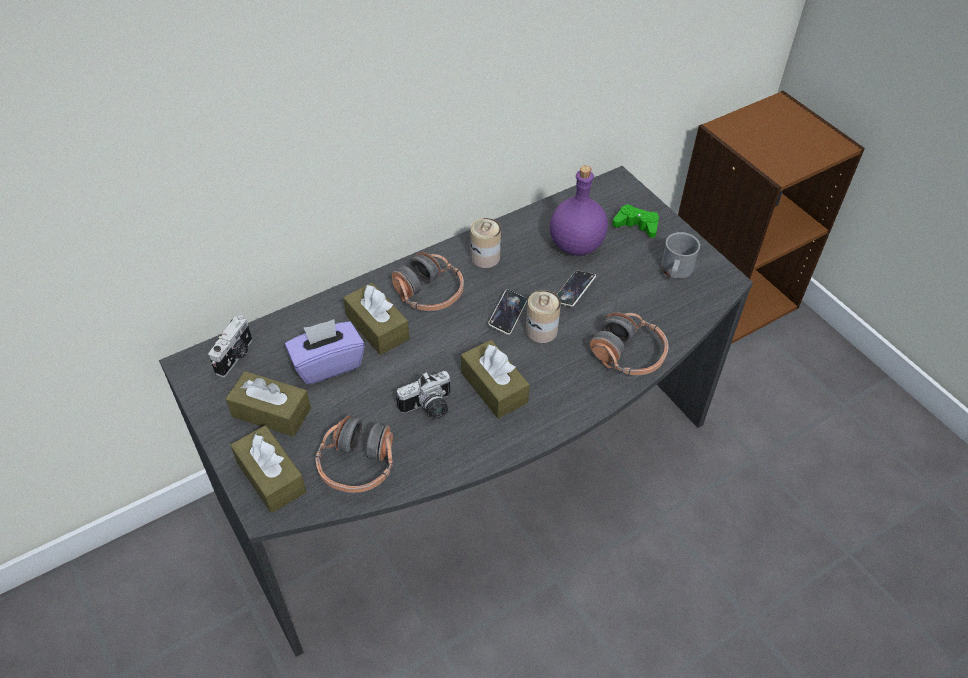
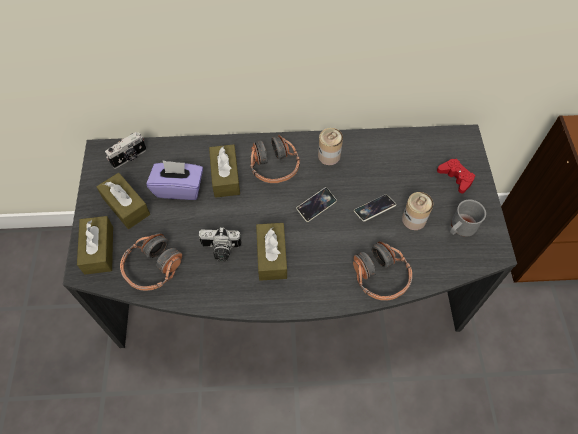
camera: 30 degrees right, 10 degrees up
can [526,290,561,343] -> can moved to [402,192,434,230]
purple bottle [550,166,608,256] -> none
green game controller [612,204,659,238] -> red game controller [437,159,475,193]

